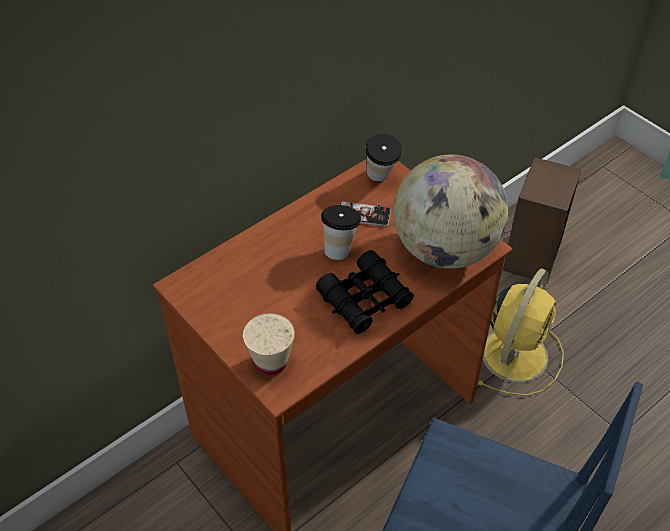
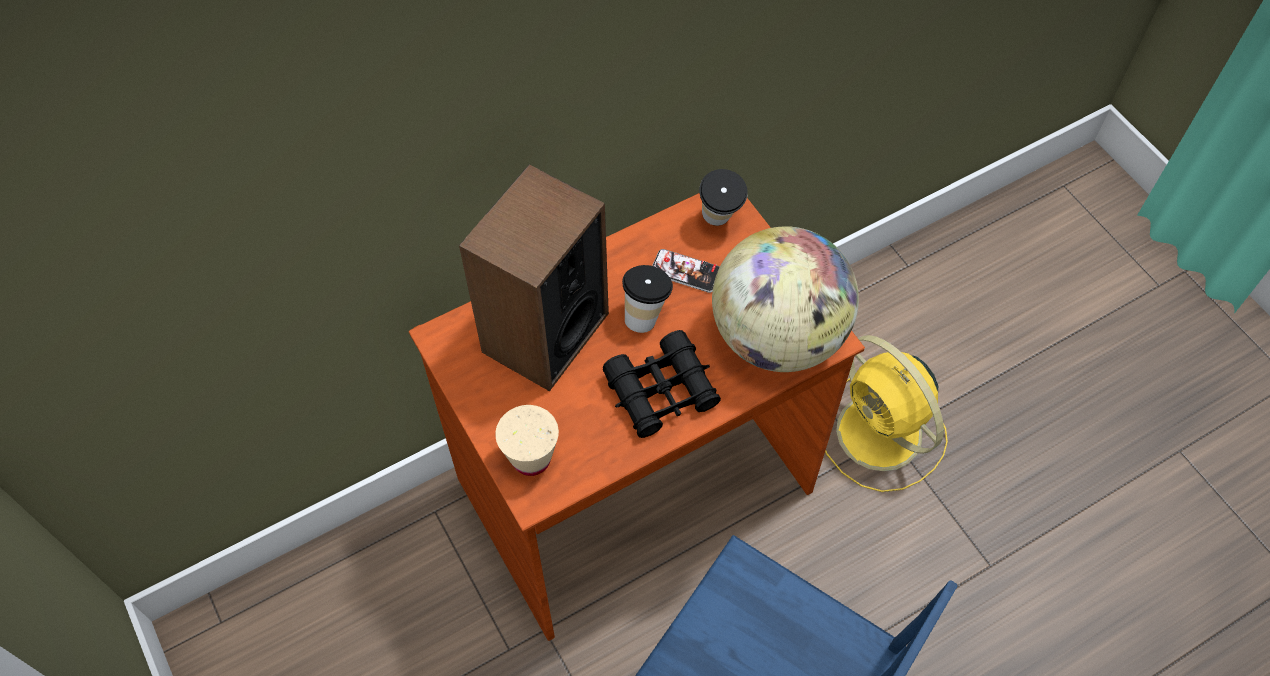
camera: 10 degrees right, 10 degrees up
yellow fan [478,269,564,396] -> yellow fan turned 105 degrees clockwise [825,335,948,492]
speaker [503,157,581,283] -> speaker moved to [459,165,609,391]

